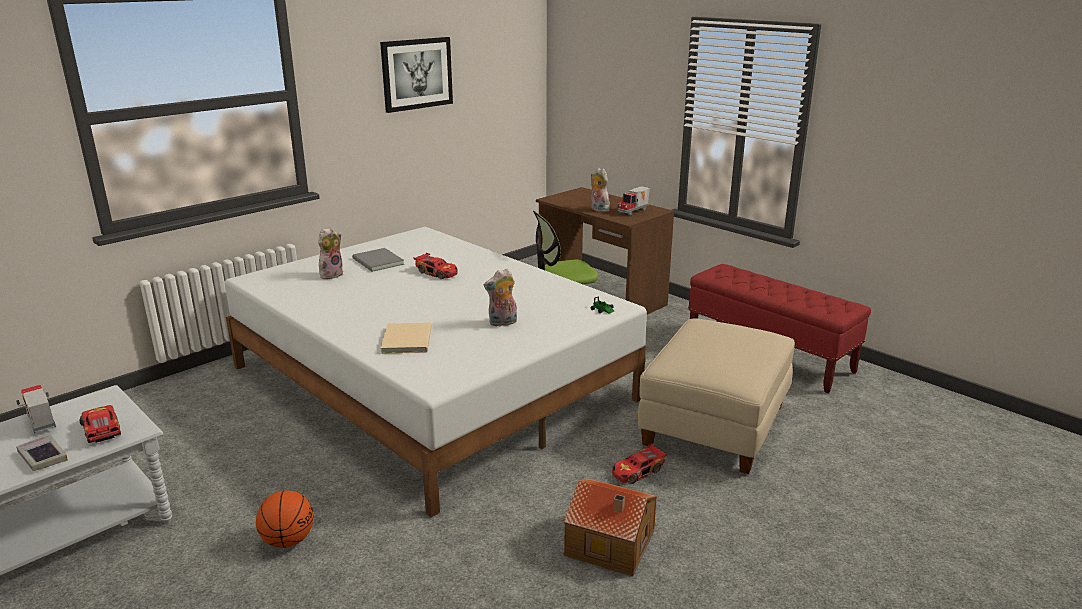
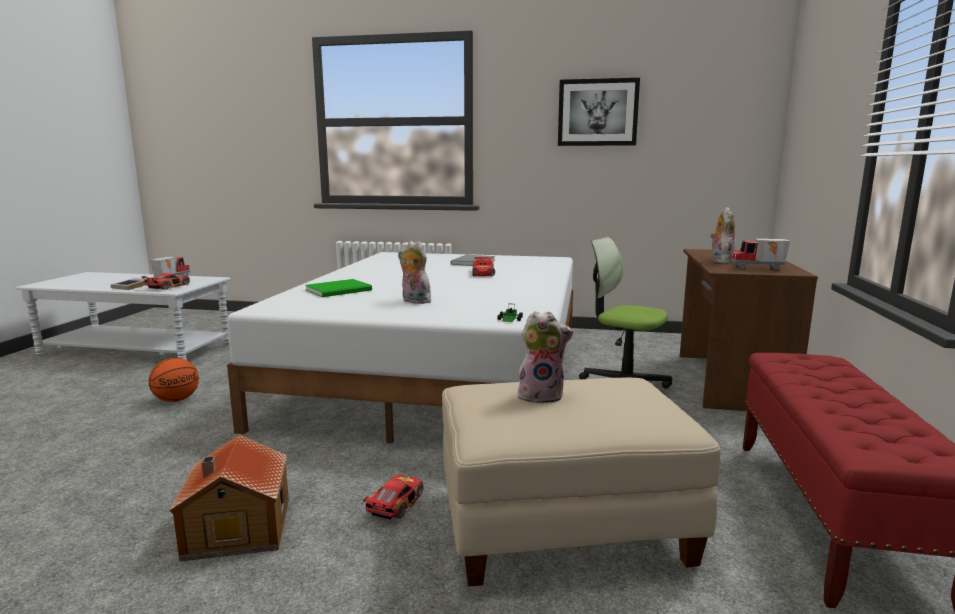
camera: 55 degrees right, 10 degrees down
plush toy [318,227,343,279] -> plush toy moved to [518,311,573,404]
beige book [380,323,432,354] -> green book [305,279,372,297]
toy car [612,443,667,484] -> toy car turned 90 degrees clockwise [363,475,424,519]

